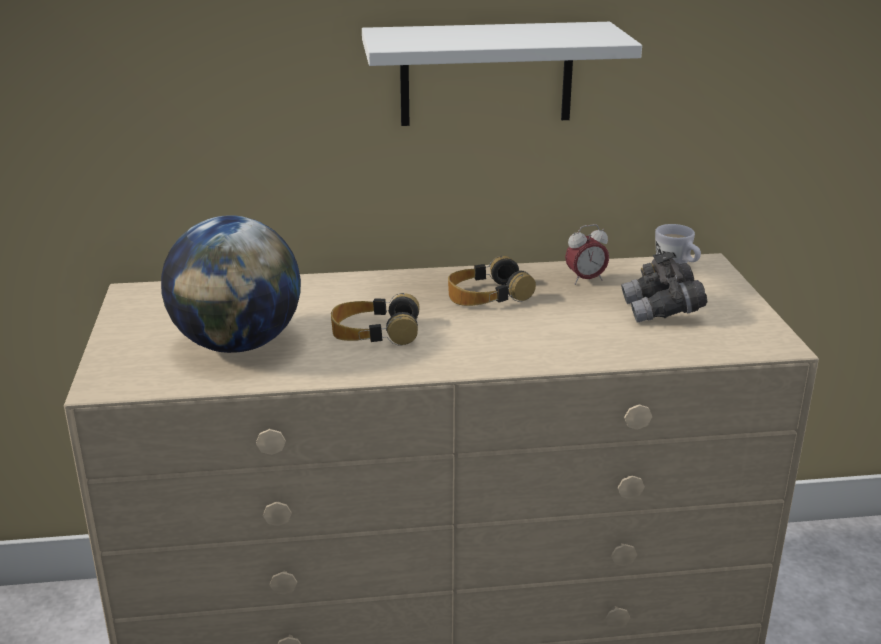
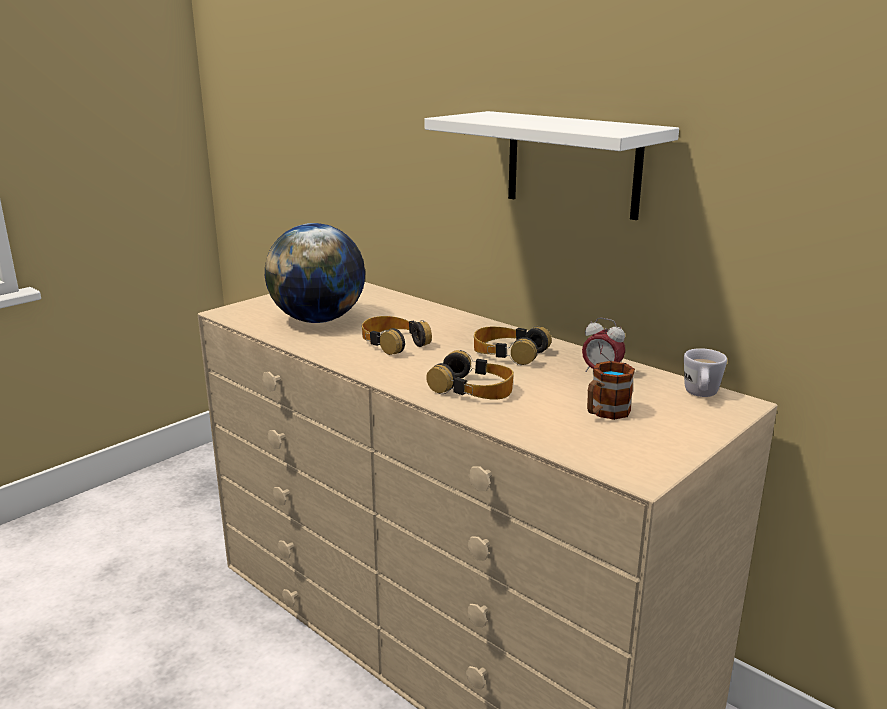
camera: 50 degrees right, 5 degrees down
grey binoculars [621,252,707,323] -> mug [587,361,635,420]
none -> headphones [426,350,514,400]

